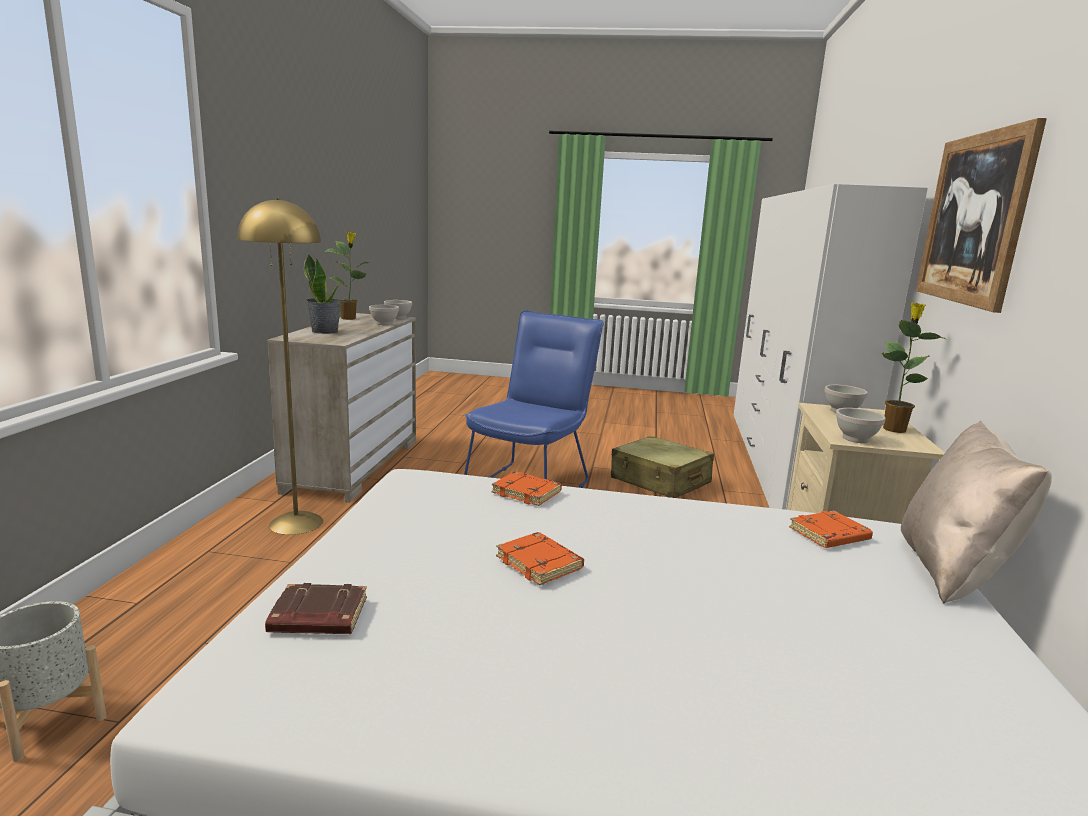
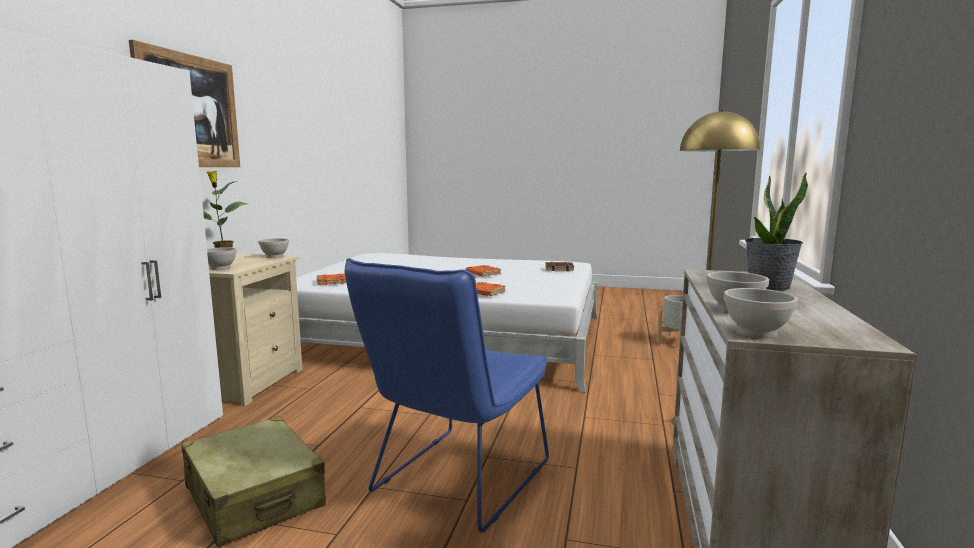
camera: 175 degrees left, 5 degrees down
potted plant [324,232,369,320] -> none
beige pillow [901,421,1052,603] -> none

